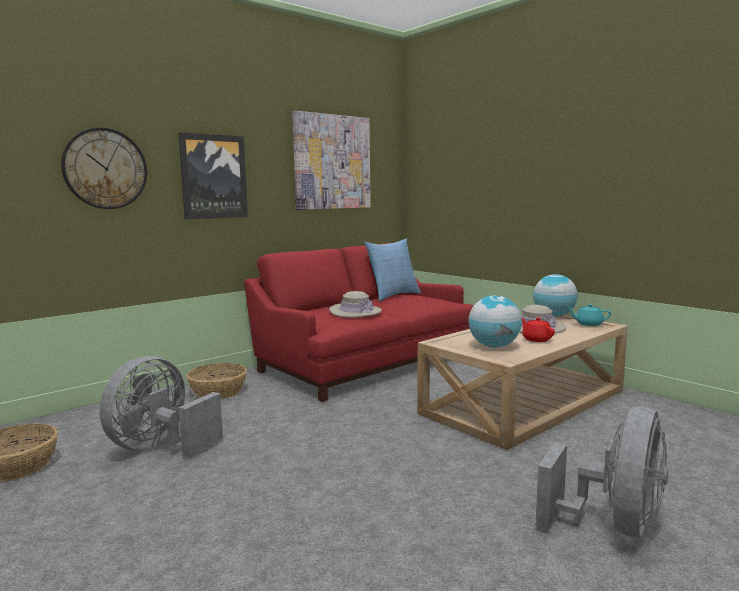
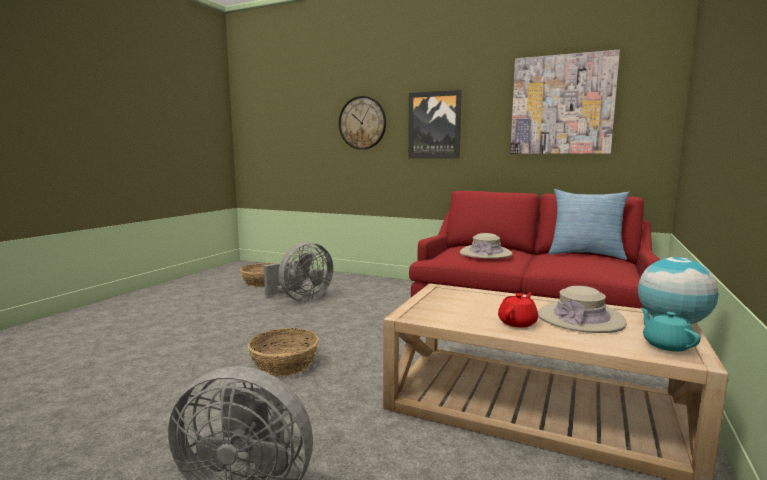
camera: 65 degrees right, 0 degrees up
grey fan [100,356,223,457] -> grey fan turned 135 degrees clockwise [264,242,333,301]
basket [186,363,247,399] -> basket moved to [248,328,319,376]
globe [468,295,522,348] -> none

